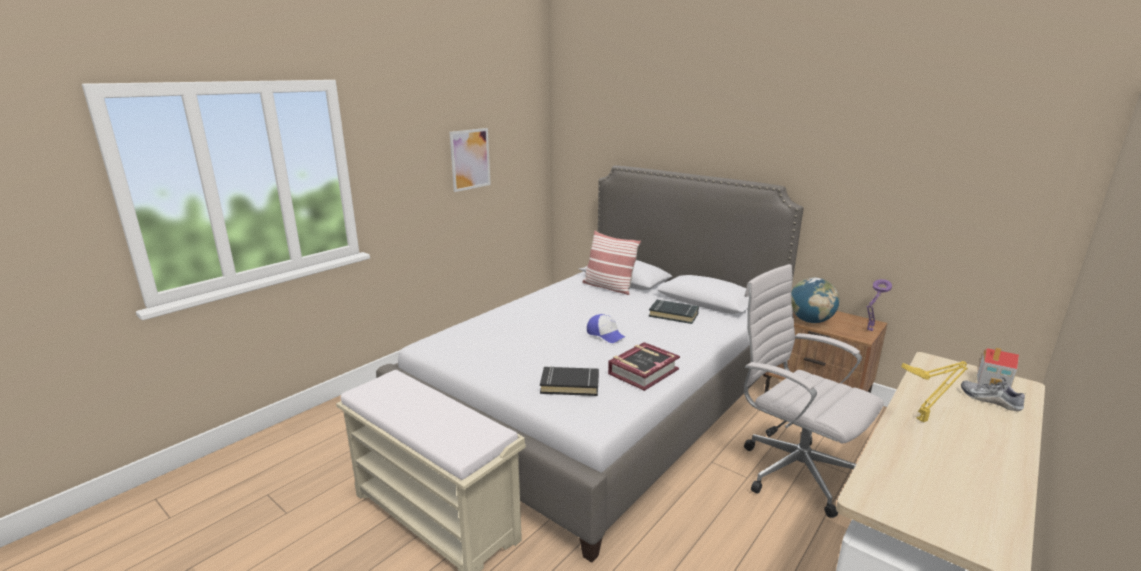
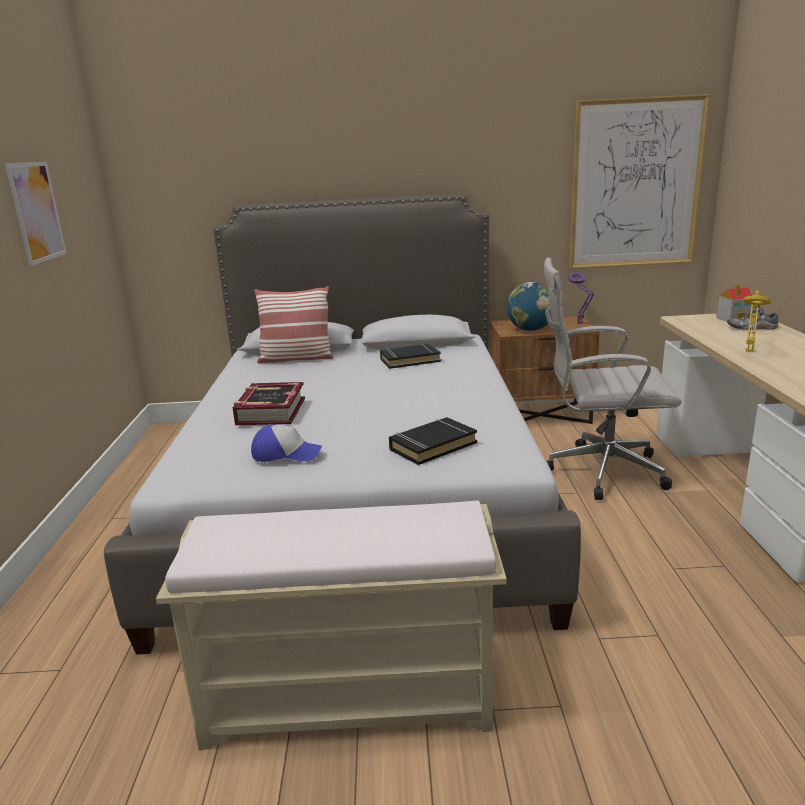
camera: 40 degrees left, 0 degrees up
cap [587,314,625,343] -> cap moved to [251,424,322,462]
book [608,342,680,391] -> book moved to [233,382,305,425]
none -> picture [569,94,710,269]

